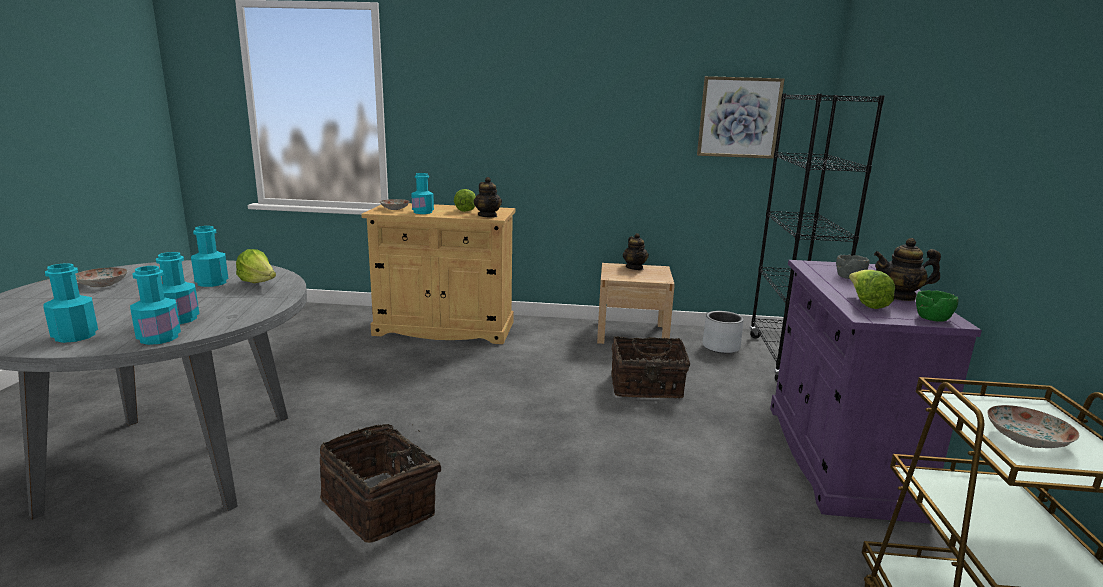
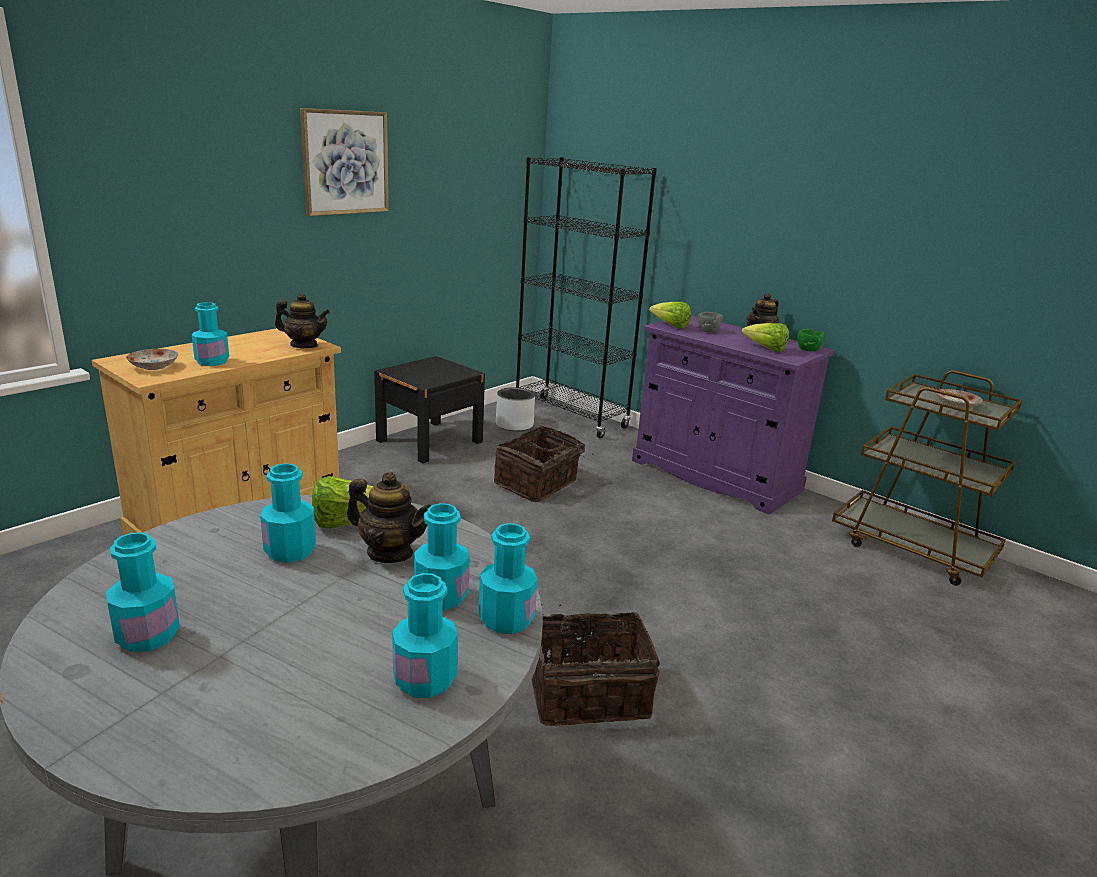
camera: 55 degrees left, 5 degrees up
plate [75,268,128,287] -> turquoise bottle [106,532,180,652]
lettuce [454,189,476,212] -> lettuce moved to [649,302,691,329]
beige nightstand [597,263,675,344] -> black nightstand [374,356,485,463]
teapot [623,233,649,270] -> teapot moved to [347,472,431,563]
picture [697,76,785,159] -> picture moved to [300,108,389,216]

